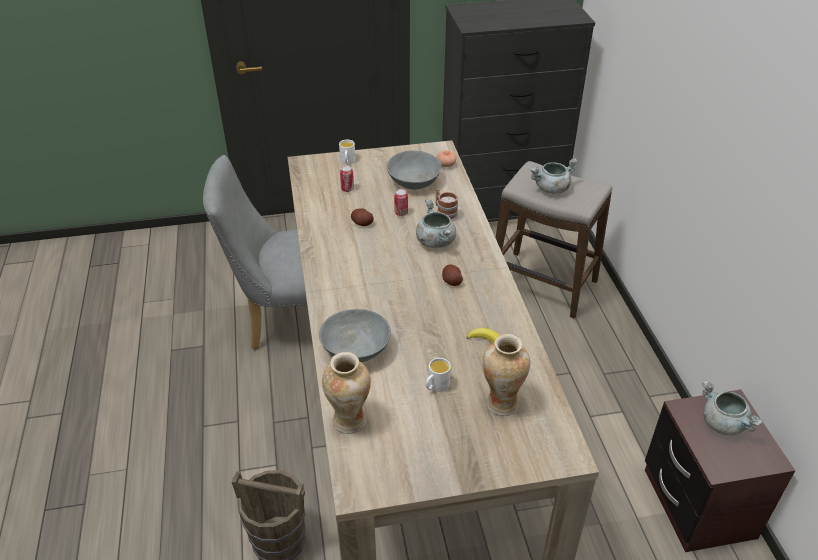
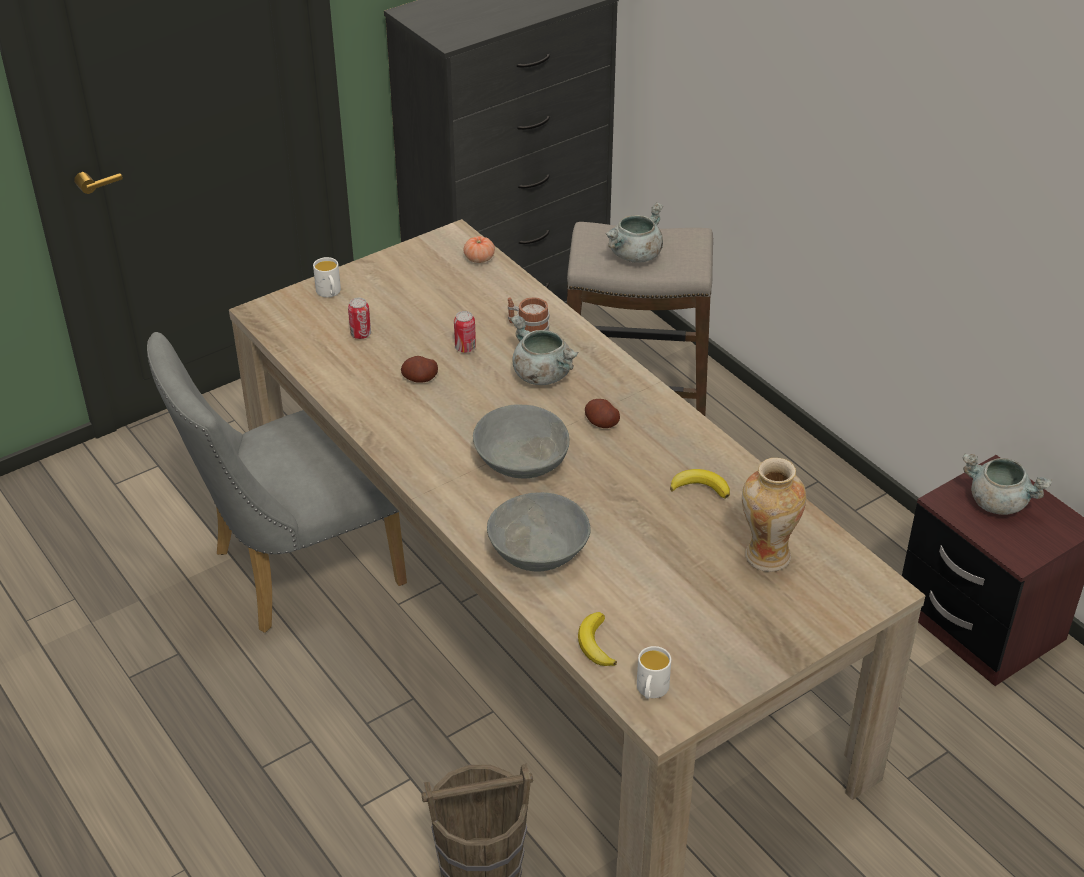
camera: 25 degrees left, 0 degrees up
vase [322,352,371,434] -> banana [578,612,617,666]
grey bowl [387,151,441,189] -> grey bowl moved to [473,404,570,479]
white mug [426,358,451,392] -> white mug moved to [637,646,671,699]

